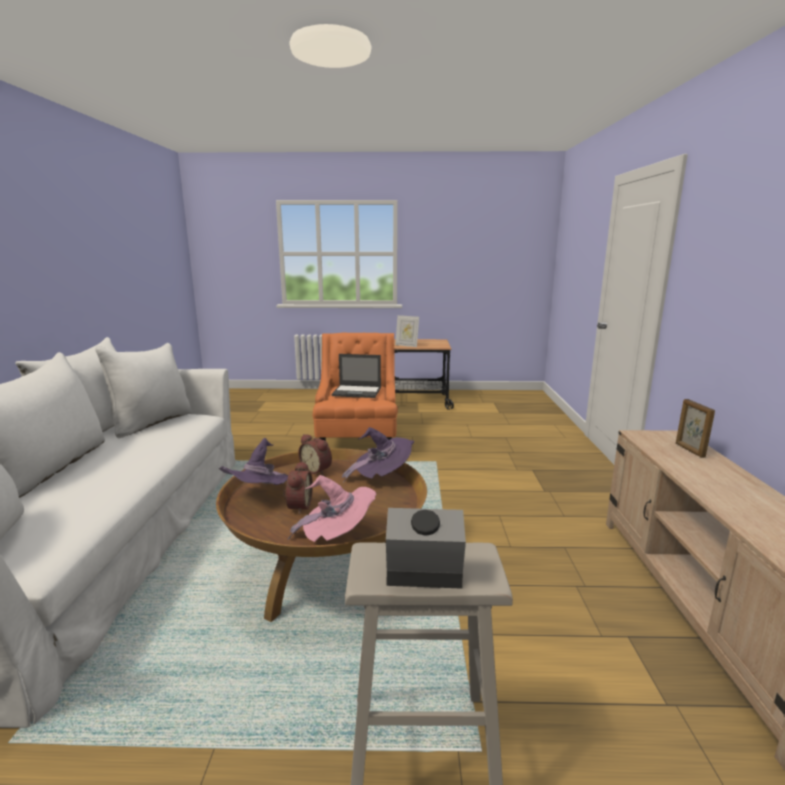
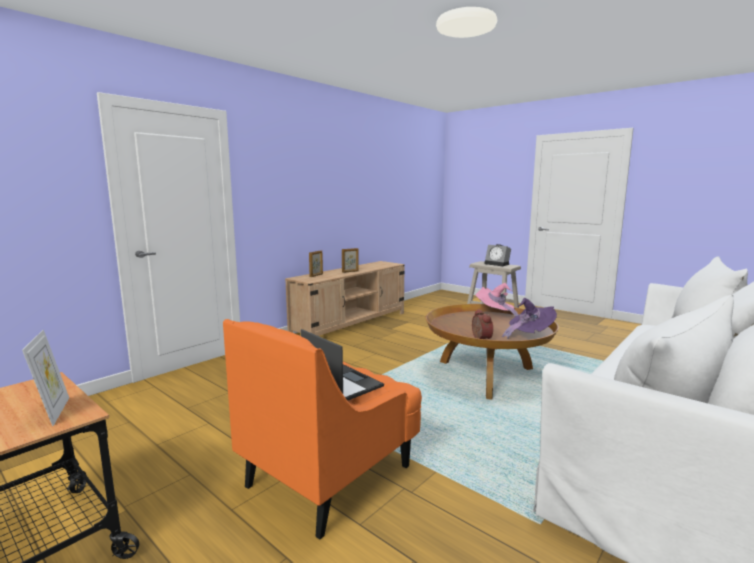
camera: 140 degrees left, 5 degrees down
alarm clock [283,461,313,515] -> none
purple hat [342,427,414,483] -> none
none -> picture frame [342,248,359,273]

